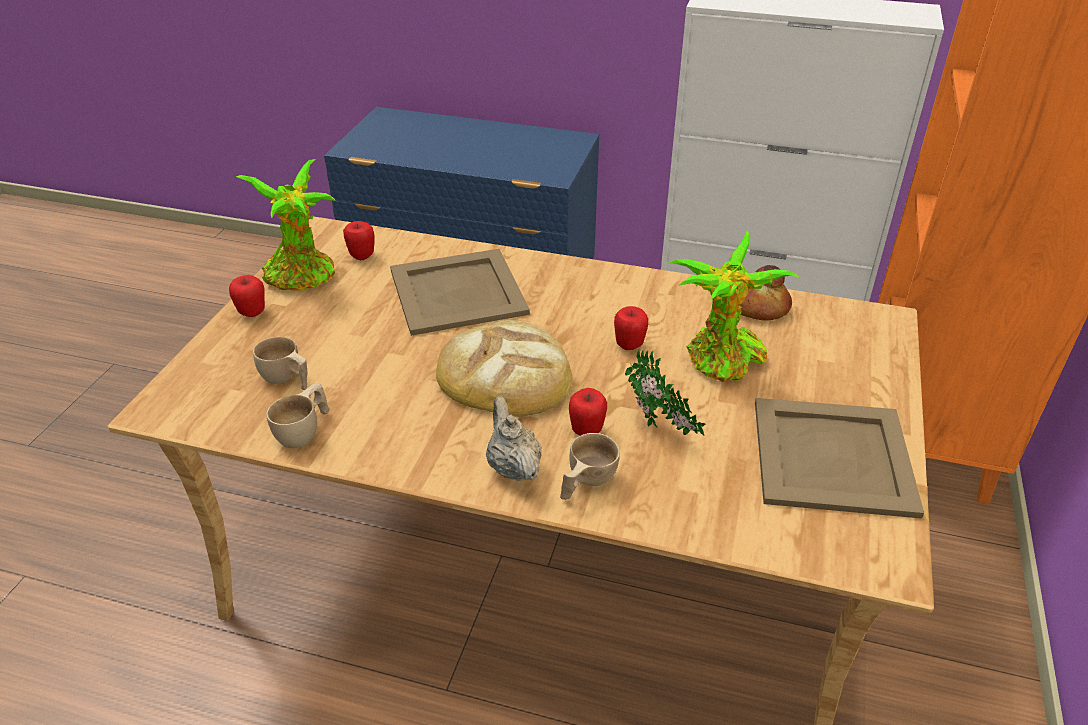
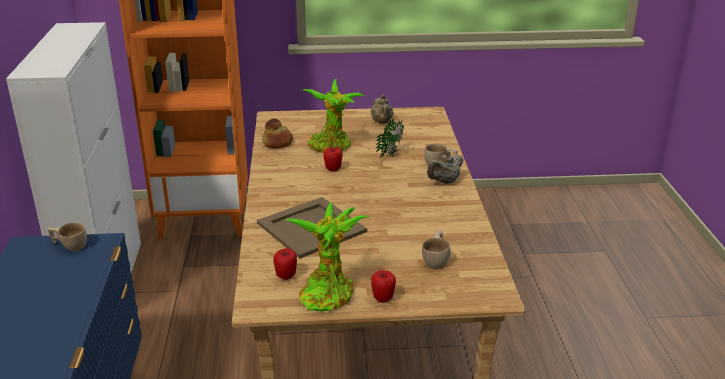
camera: 110 degrees left, 10 degrees down
beige cup [266,383,330,448] -> beige cup moved to [47,222,87,251]
bread [436,320,573,417] -> none
apple [569,388,607,436] -> none
beige tray [755,398,924,519] -> beige teapot [370,95,394,123]

